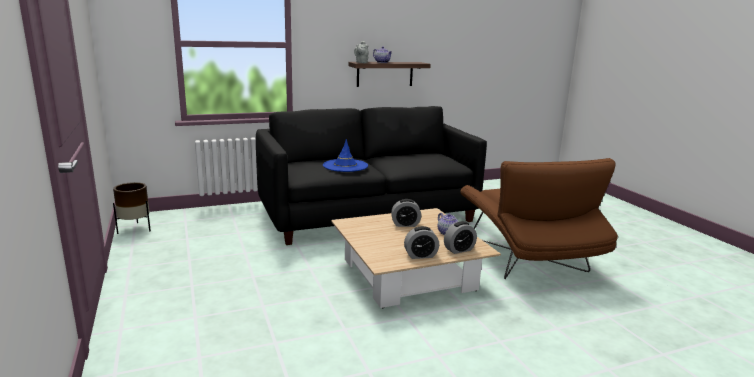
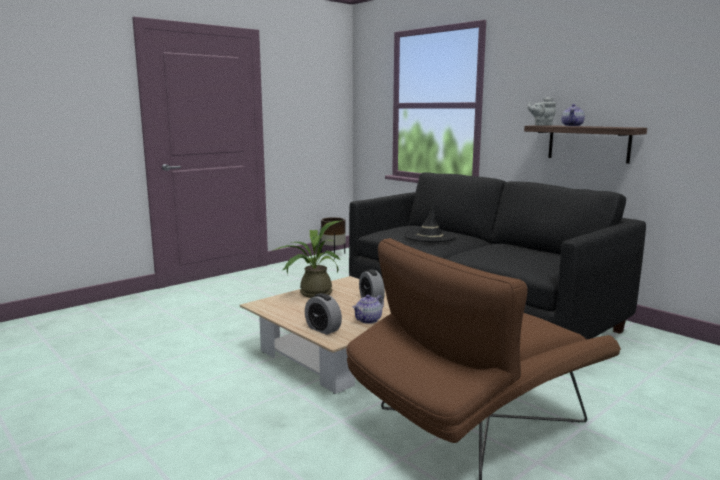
camera: 70 degrees right, 5 degrees down
blue hat [323,139,368,172] -> black hat [404,205,457,242]
alarm clock [404,226,439,259] -> none
none -> potted plant [272,221,341,298]

